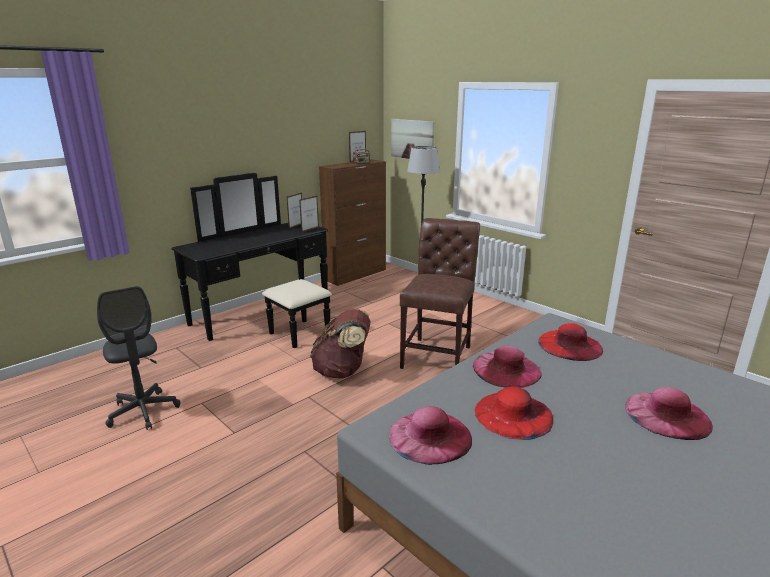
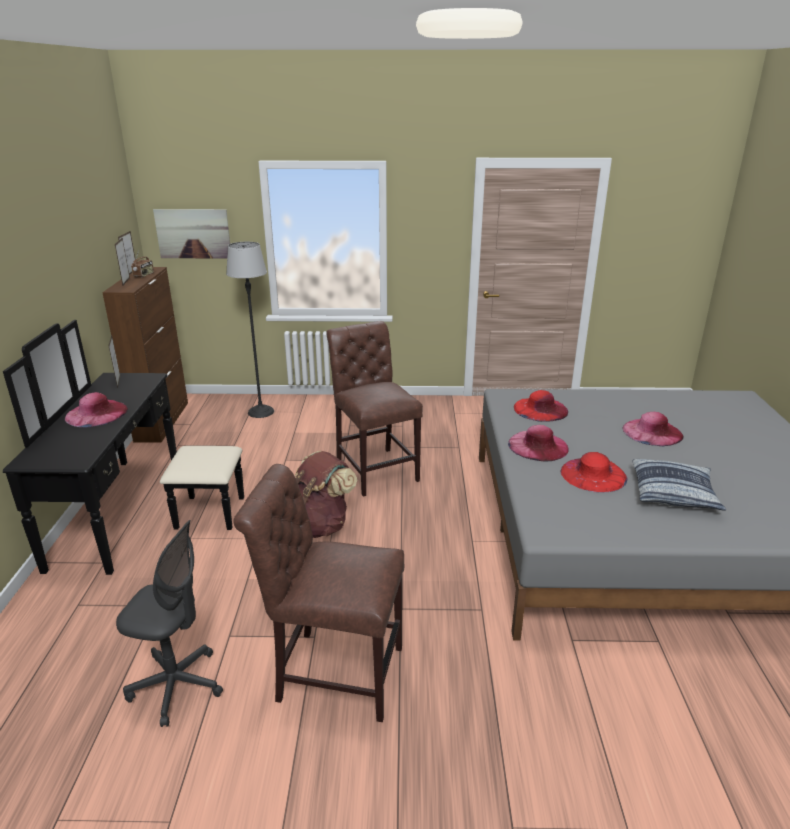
camera: 45 degrees left, 5 degrees up
picture frame [299,196,319,232] -> picture frame moved to [115,238,130,285]
pink hat [389,406,472,465] -> pink hat moved to [65,392,128,427]
none -> brown chair [233,464,405,722]
none -> pillow [632,459,726,510]

